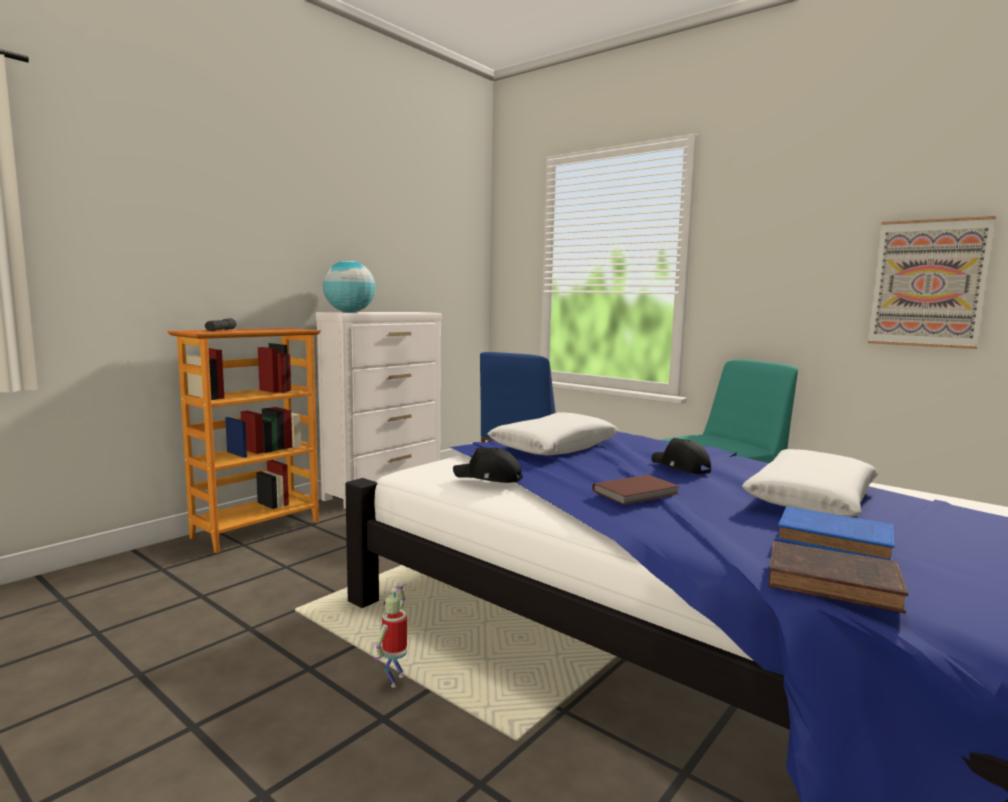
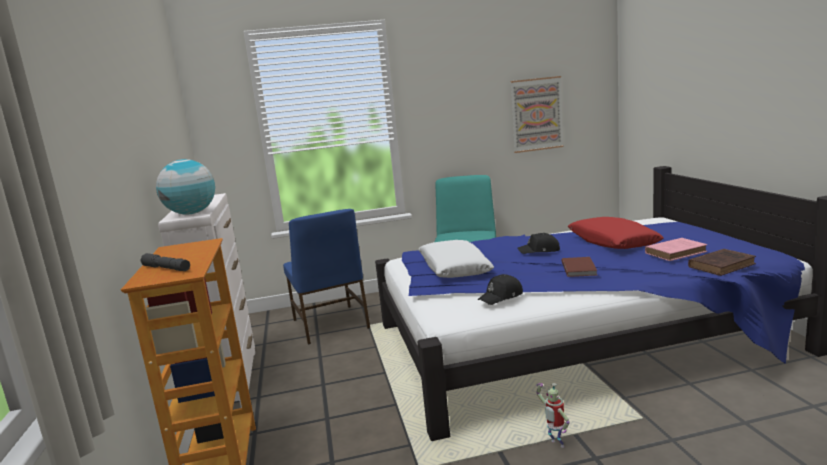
camera: 50 degrees left, 5 degrees up
white pillow [742,449,879,517] -> red pillow [568,217,664,249]
blue book [777,506,894,561] -> pink book [645,238,707,261]

